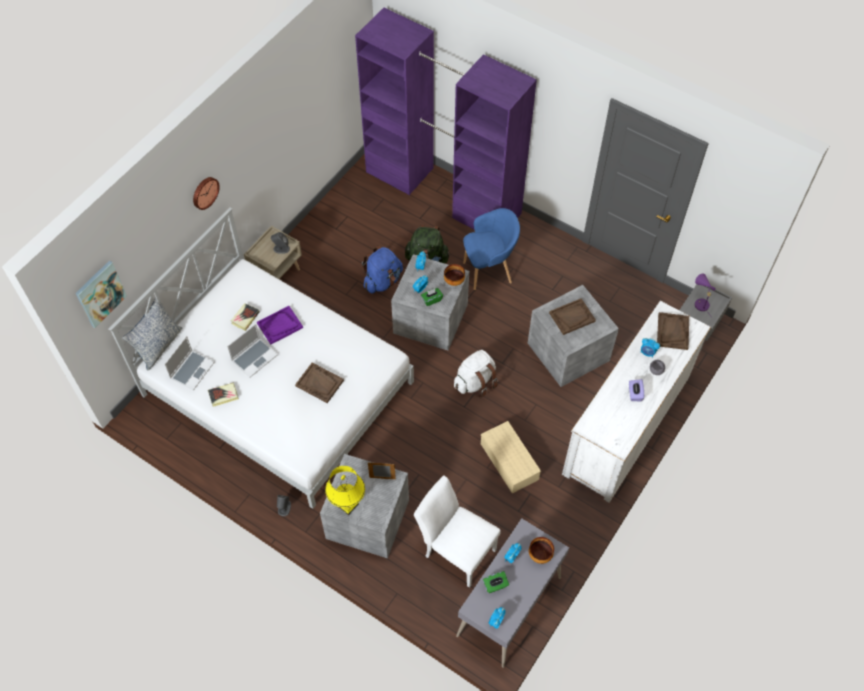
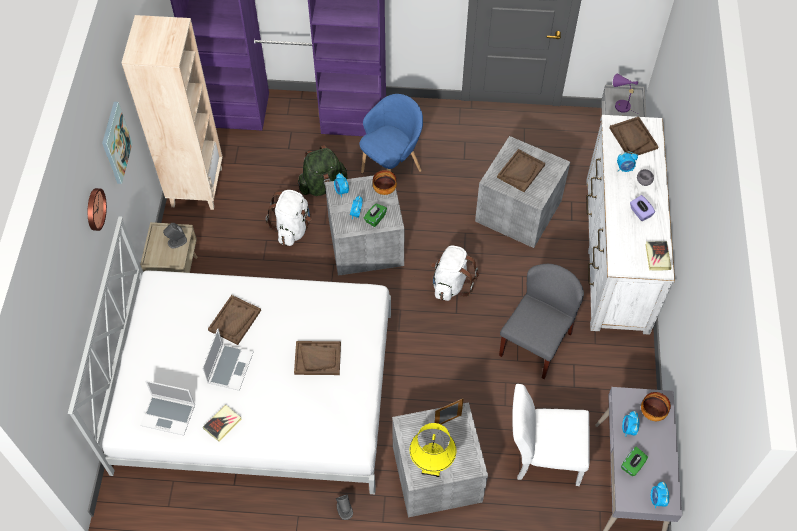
camera: 30 degrees left, 0 degrees up
picture [75,261,127,328] -> picture moved to [102,102,133,184]
pillow [122,298,182,370] -> none
laptop [164,336,215,391] -> laptop turned 105 degrees clockwise [140,380,195,436]
book [231,303,260,331] -> book moved to [645,241,672,271]
purple tray [257,306,303,344] -> brown tray [208,295,261,345]
blue backpack [362,246,403,293] -> white backpack [265,190,311,246]
beige storage box [481,421,541,494] -> grey chair [499,264,584,379]
none -> beige bookcase [121,15,223,210]

